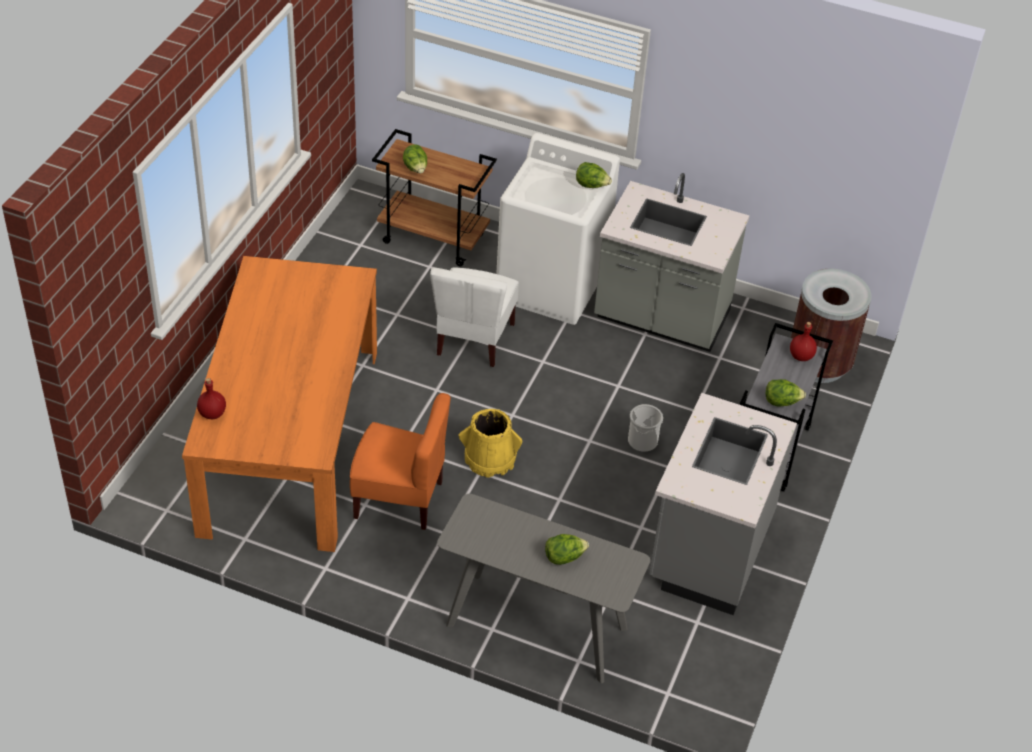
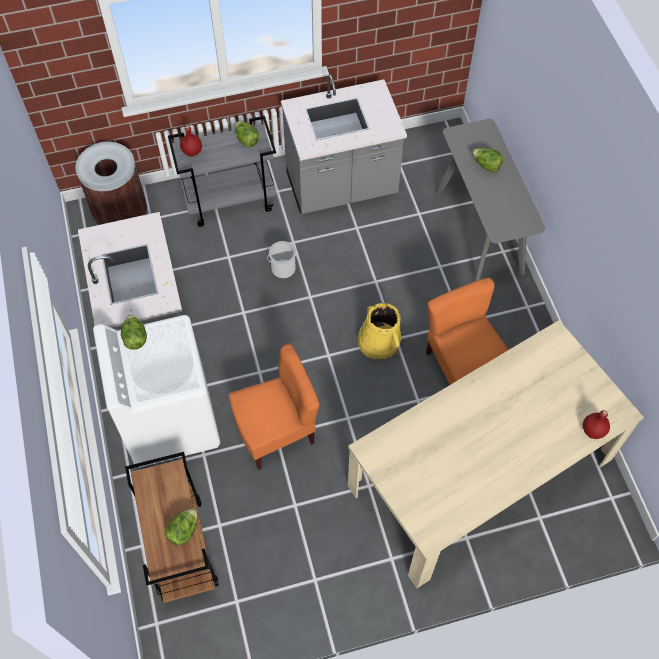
camera: 125 degrees left, 15 degrees up
orange dining table [182,256,377,552] -> beige dining table [348,320,644,588]
white chair [430,267,519,367] -> orange chair [229,344,320,470]

